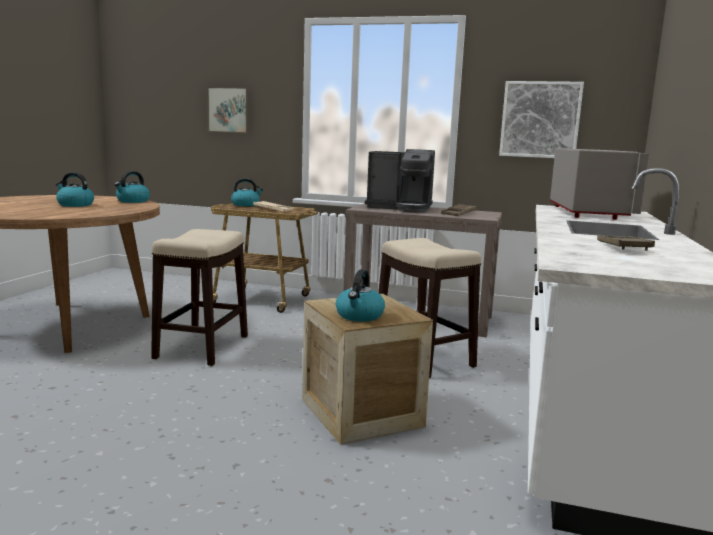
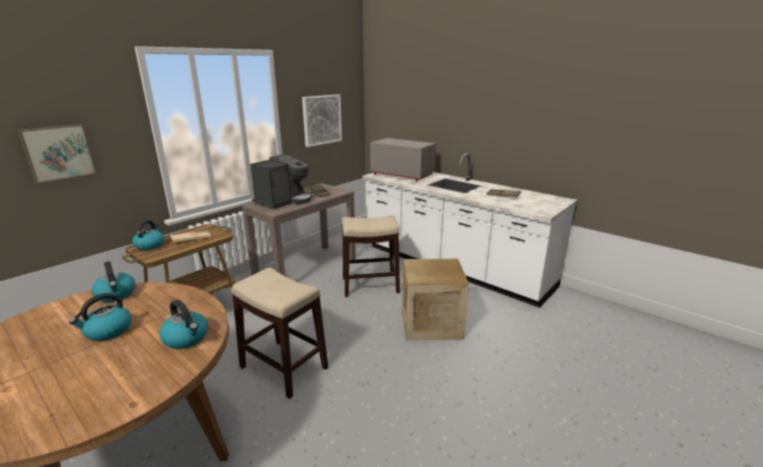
camera: 65 degrees left, 10 degrees up
kettle [336,269,385,322] -> kettle moved to [159,300,208,349]

